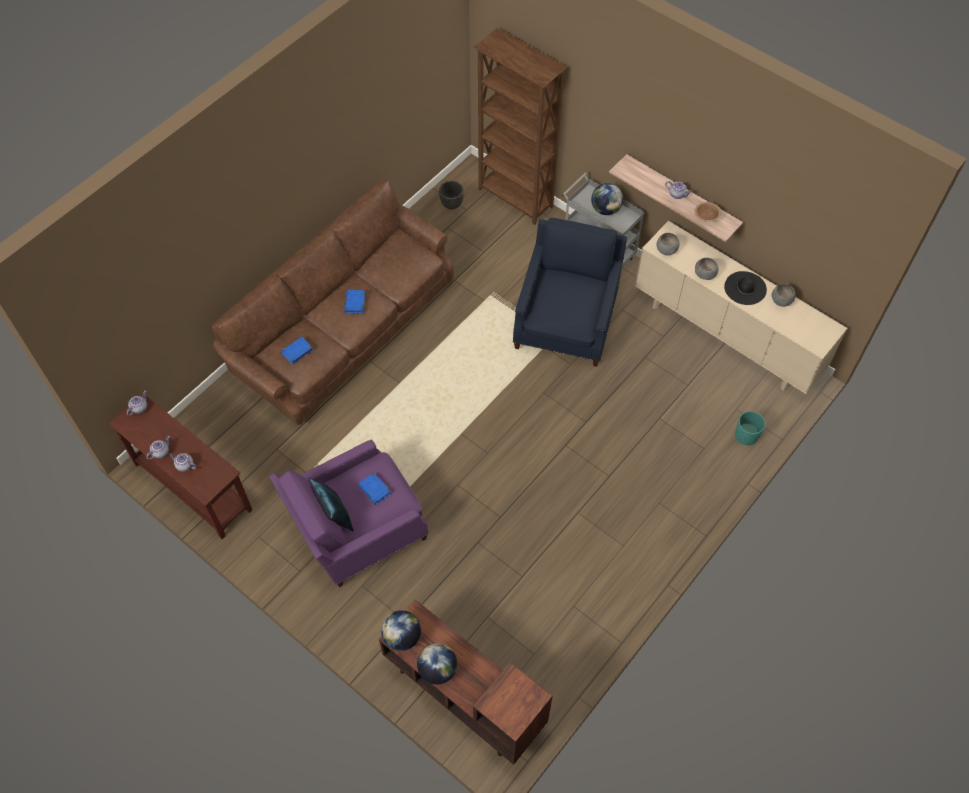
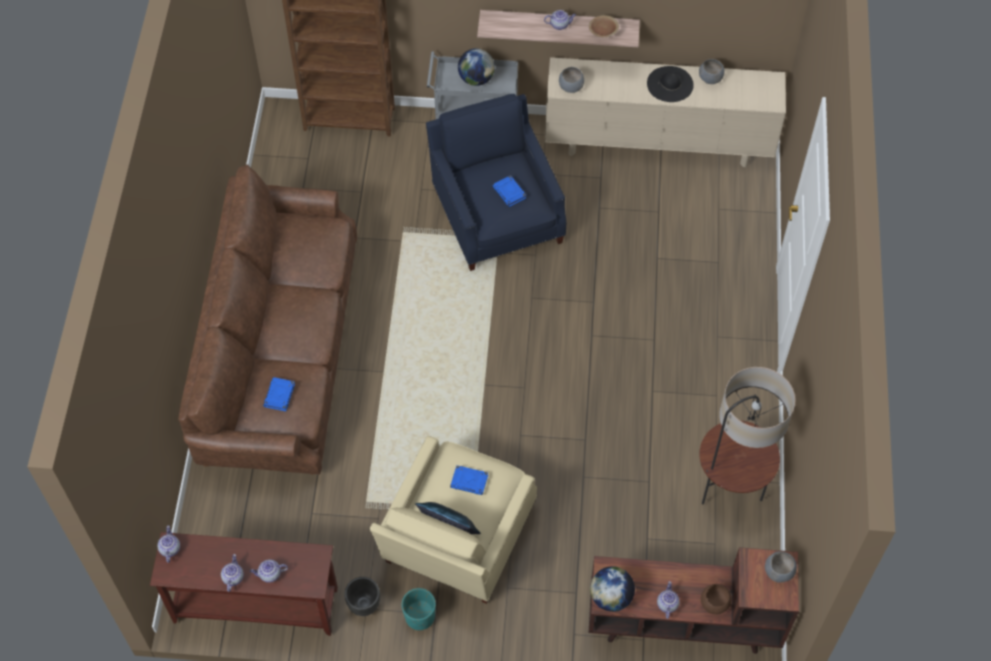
camera: 35 degrees left, 0 degrees up
purple armchair [270,440,429,587] -> beige armchair [370,436,537,604]
blue book [344,290,365,314] -> blue book moved to [493,175,526,207]
globe [417,643,457,685] -> teapot [657,581,680,619]
black planter [439,181,464,209] -> black planter moved to [344,577,380,616]
grey bowl [695,258,718,280] -> grey bowl moved to [765,552,797,583]
turquoise planter [735,411,765,445] -> turquoise planter moved to [402,588,436,630]
none -> floor lamp [699,367,795,505]
none -> brown bowl [701,584,732,615]

